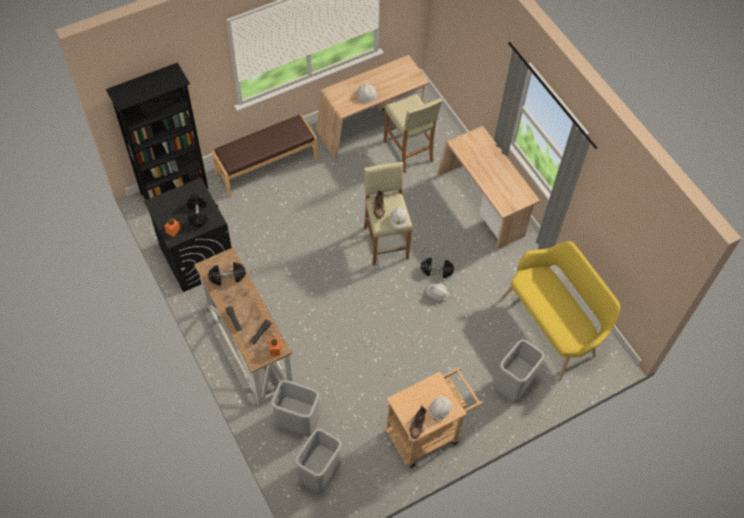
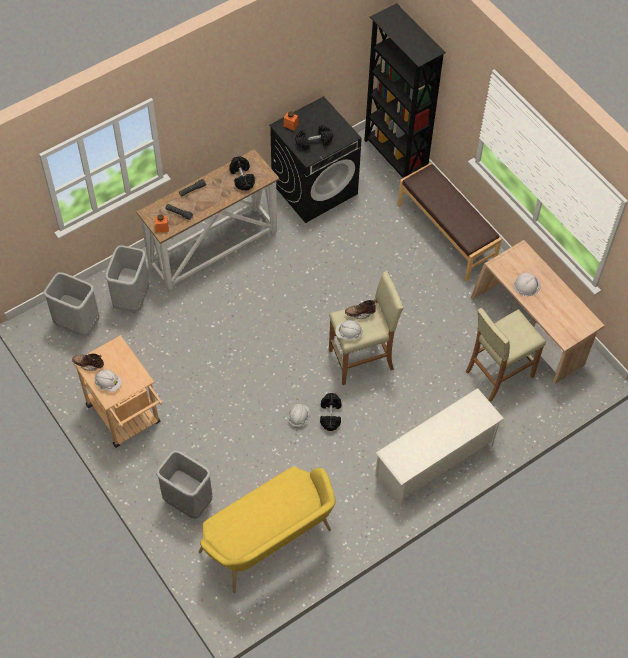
camera: 85 degrees right, 0 degrees up
beige desk [438,126,540,249] -> white shoe rack [375,388,504,506]

